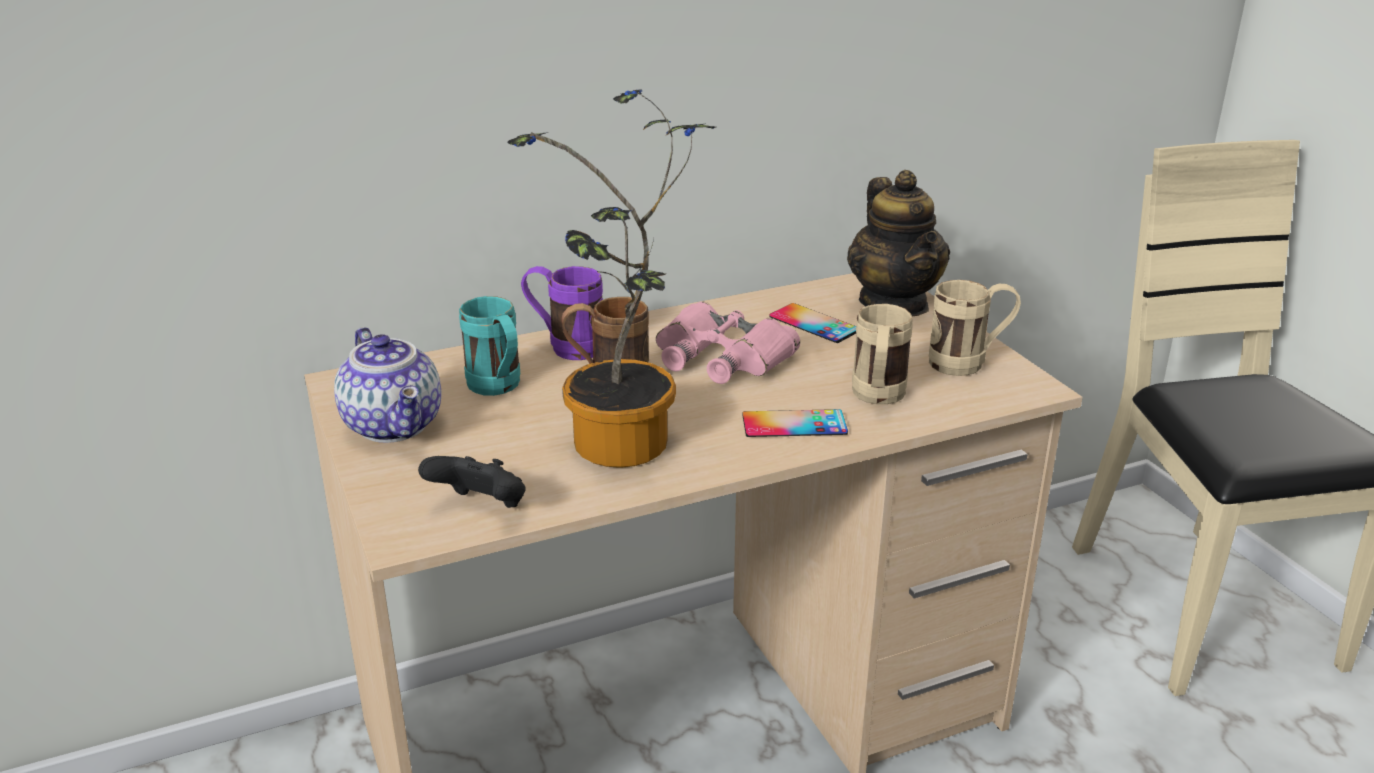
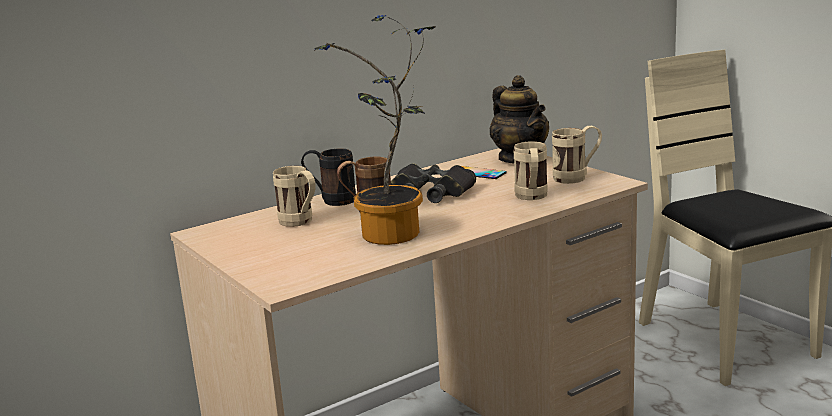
camera: 10 degrees left, 10 degrees down
teapot [334,327,441,443] -> none
black game controller [418,456,526,508] -> none
turquoise mug [459,296,520,396] -> beige mug [273,166,316,227]
purple mug [521,266,603,360] -> black mug [301,149,356,206]
pink binoculars [656,302,800,384] -> black binoculars [391,164,476,203]
phone [742,409,848,437] -> none

